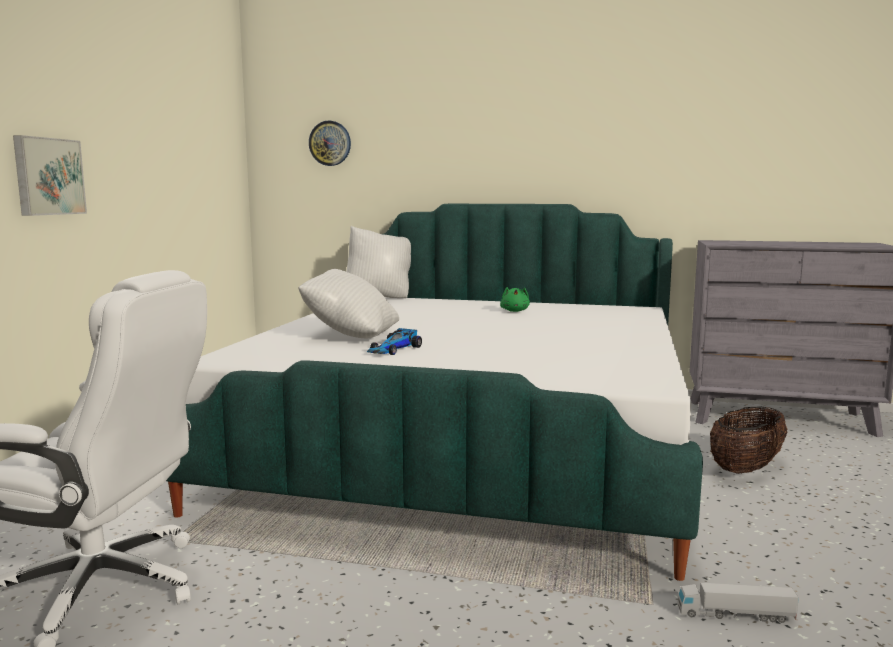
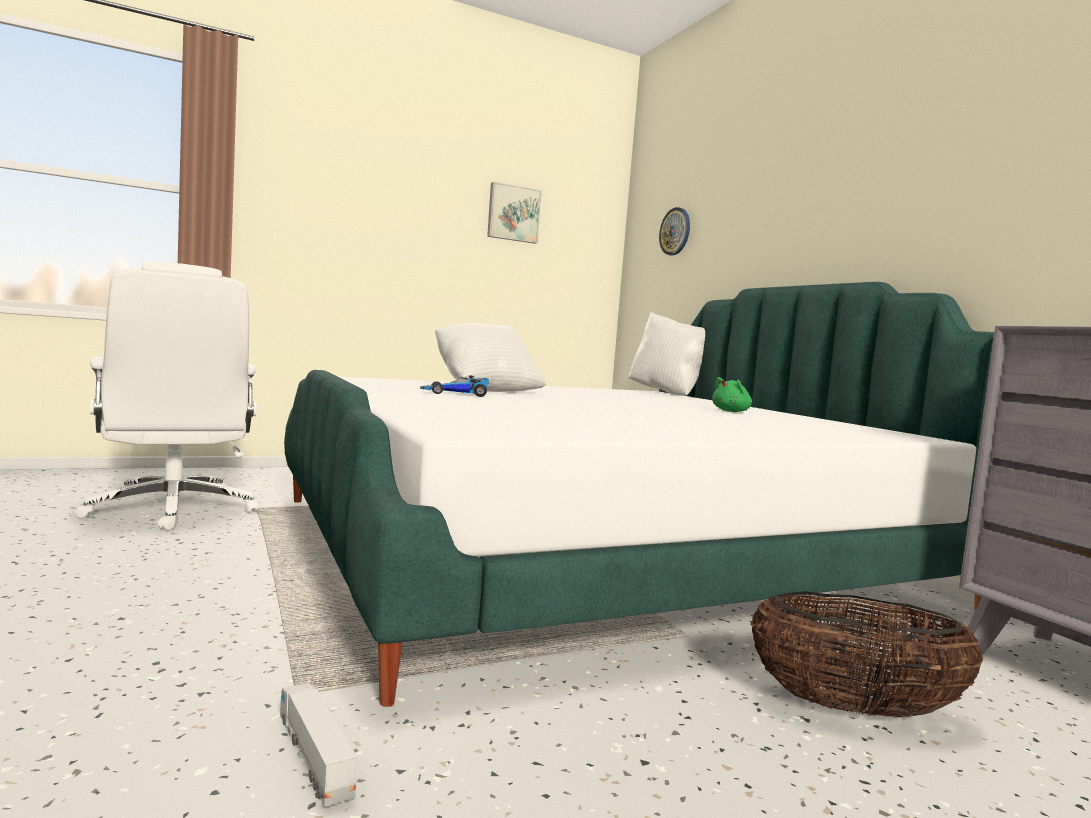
camera: 50 degrees right, 5 degrees down
picture [13,135,87,216] -> picture moved to [487,182,542,244]

